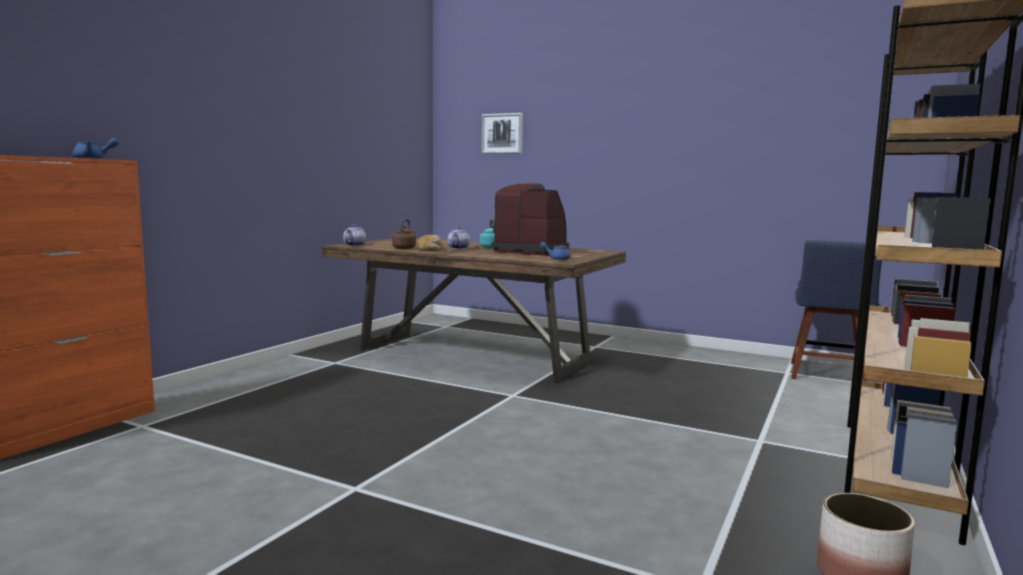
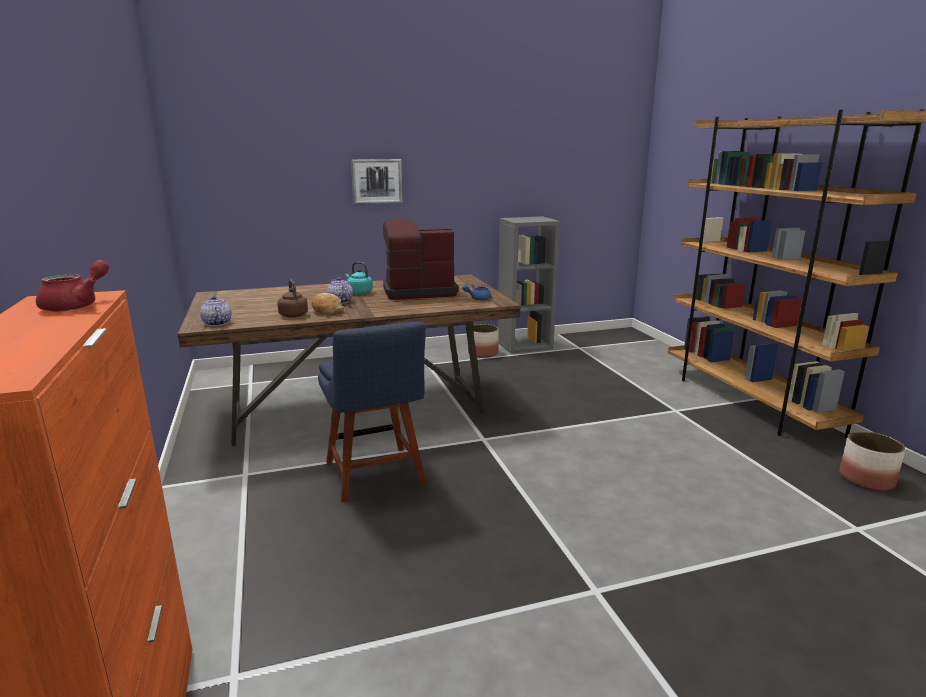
camera: 45 degrees left, 10 degrees up
blue teapot [73,138,119,159] -> red teapot [36,260,109,312]
picture [481,113,523,154] -> picture moved to [351,159,403,205]
blue chair [791,240,882,382] -> blue chair moved to [318,322,426,502]
none -> planter [468,324,499,358]
none -> grey bookcase [497,216,560,354]

